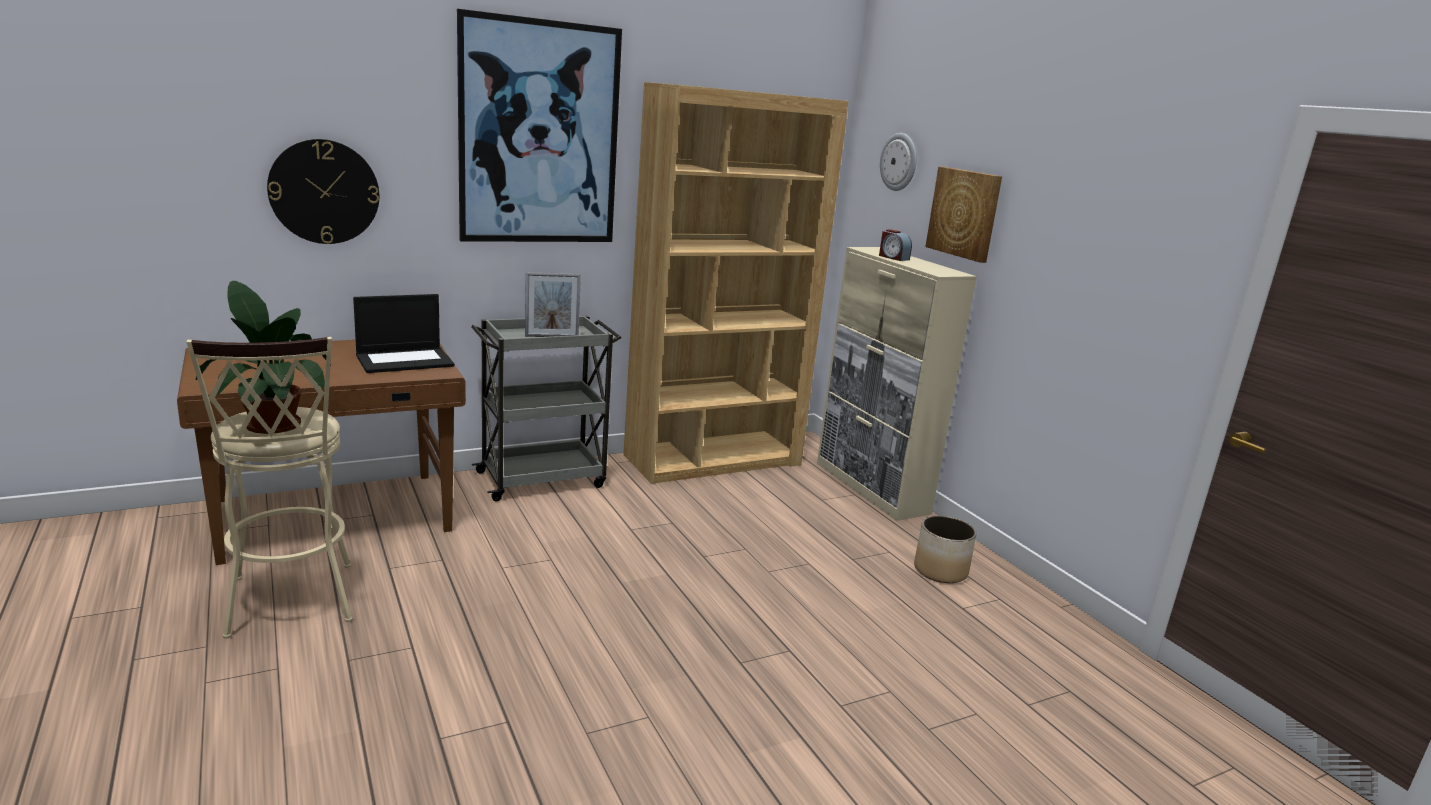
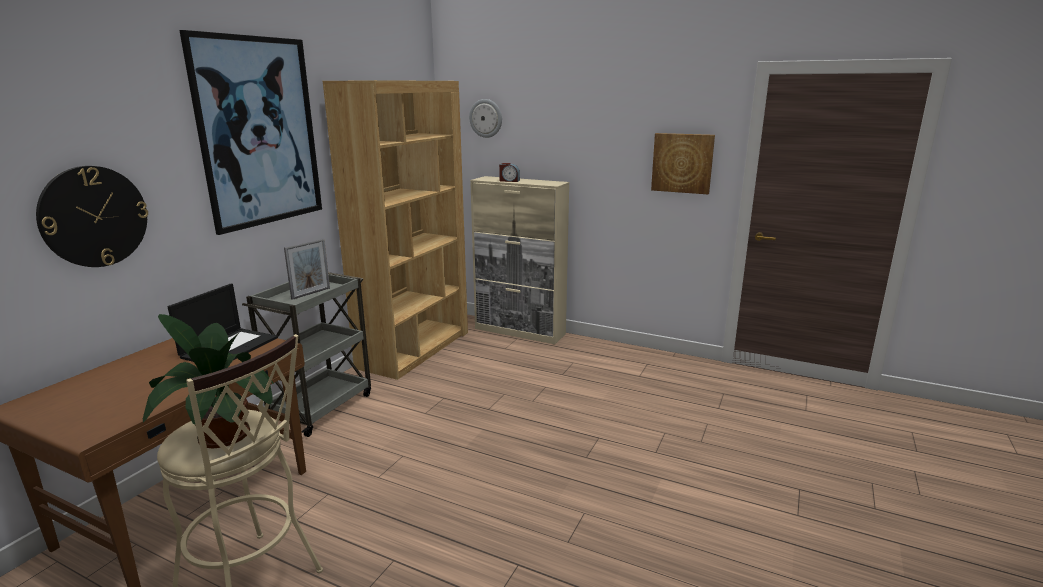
camera: 35 degrees left, 0 degrees up
planter [914,516,977,583] -> none
picture [925,166,1002,263] -> picture moved to [651,133,715,194]

